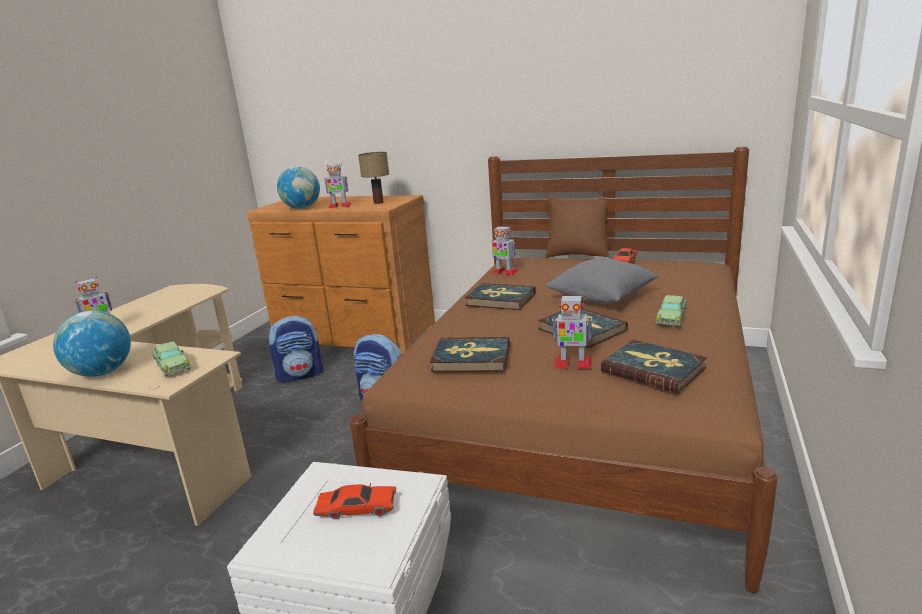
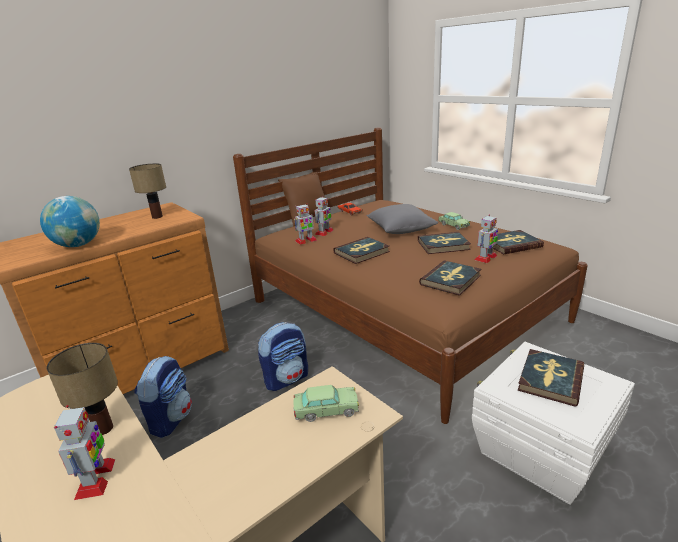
camera: 60 degrees left, 5 degrees up
globe [53,311,131,377] -> none
red toy car [313,482,396,519] -> book [518,349,584,407]
toy robot [324,163,352,208] -> toy robot moved to [314,196,333,236]
none -> table lamp [47,343,118,435]

